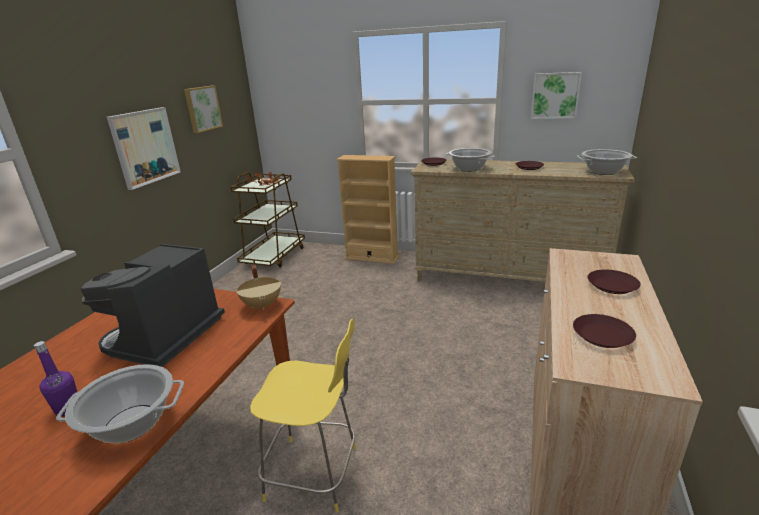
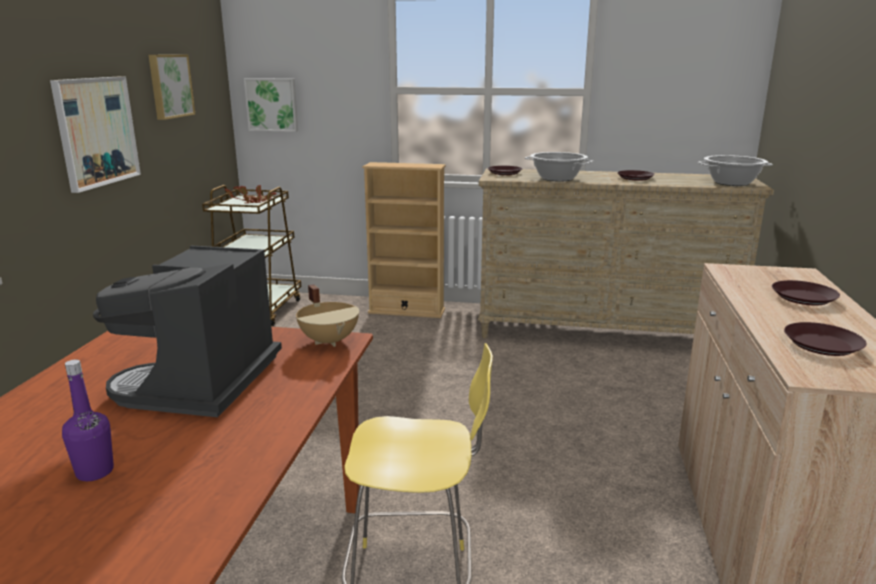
camera: 10 degrees left, 5 degrees down
cooking pot [56,364,184,443] -> none
picture [531,72,582,119] -> picture moved to [244,78,298,132]

